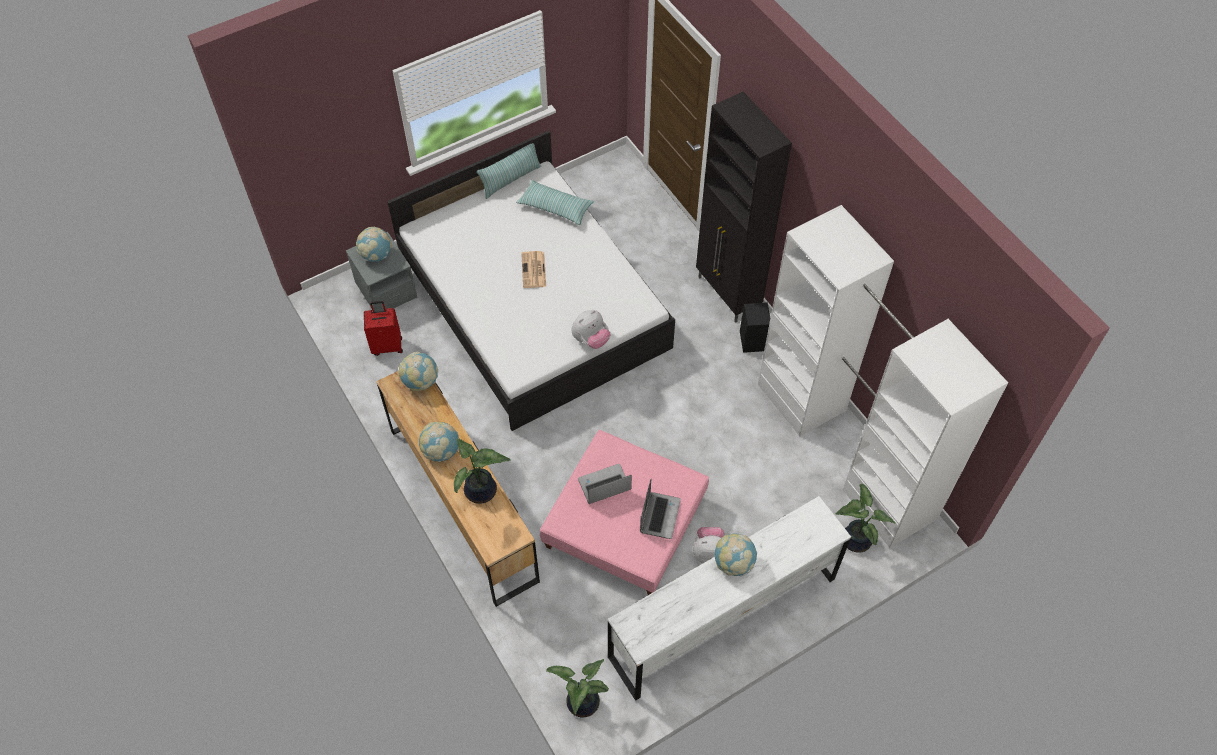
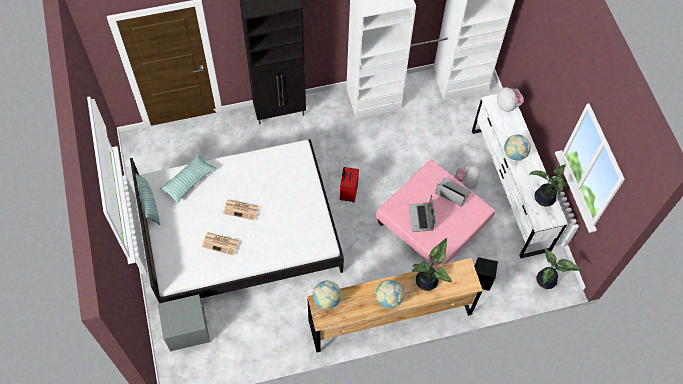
camera: 75 degrees left, 5 degrees up
globe [356,227,392,262] -> none
red suitcase [364,301,403,356] -> red suitcase moved to [340,167,359,202]
plush toy [572,310,611,349] -> plush toy moved to [497,87,524,112]
black speaker [740,302,770,353] -> black speaker moved to [474,257,498,291]
potted plant [836,484,896,553] -> potted plant moved to [529,164,567,207]
none -> newspaper [202,232,239,255]

